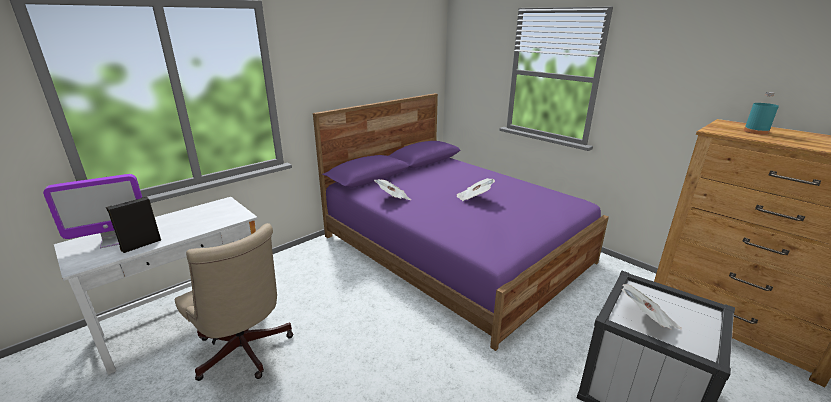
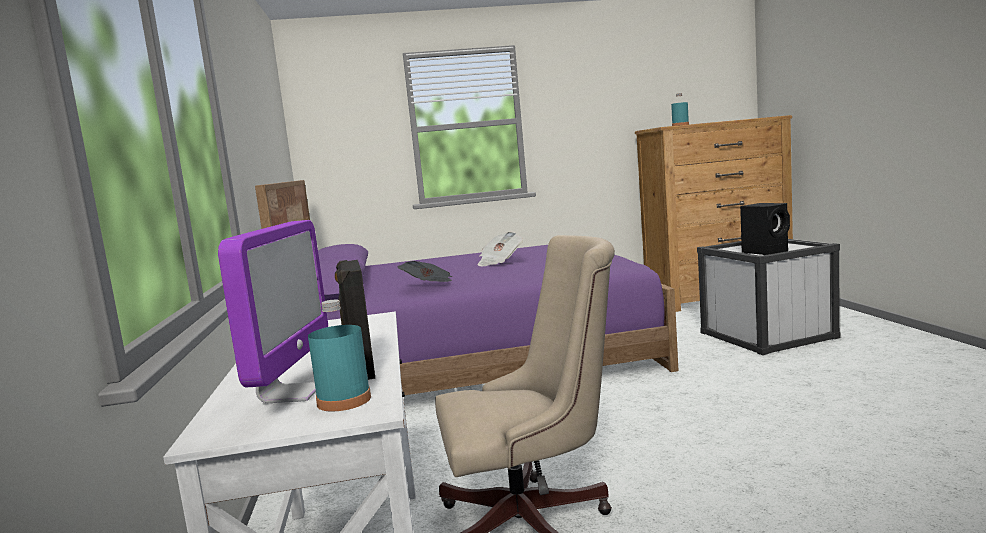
camera: 55 degrees left, 15 degrees down
newspaper [622,284,682,330] -> black speaker [740,203,790,255]
none -> turquoise bottle [308,300,371,412]

